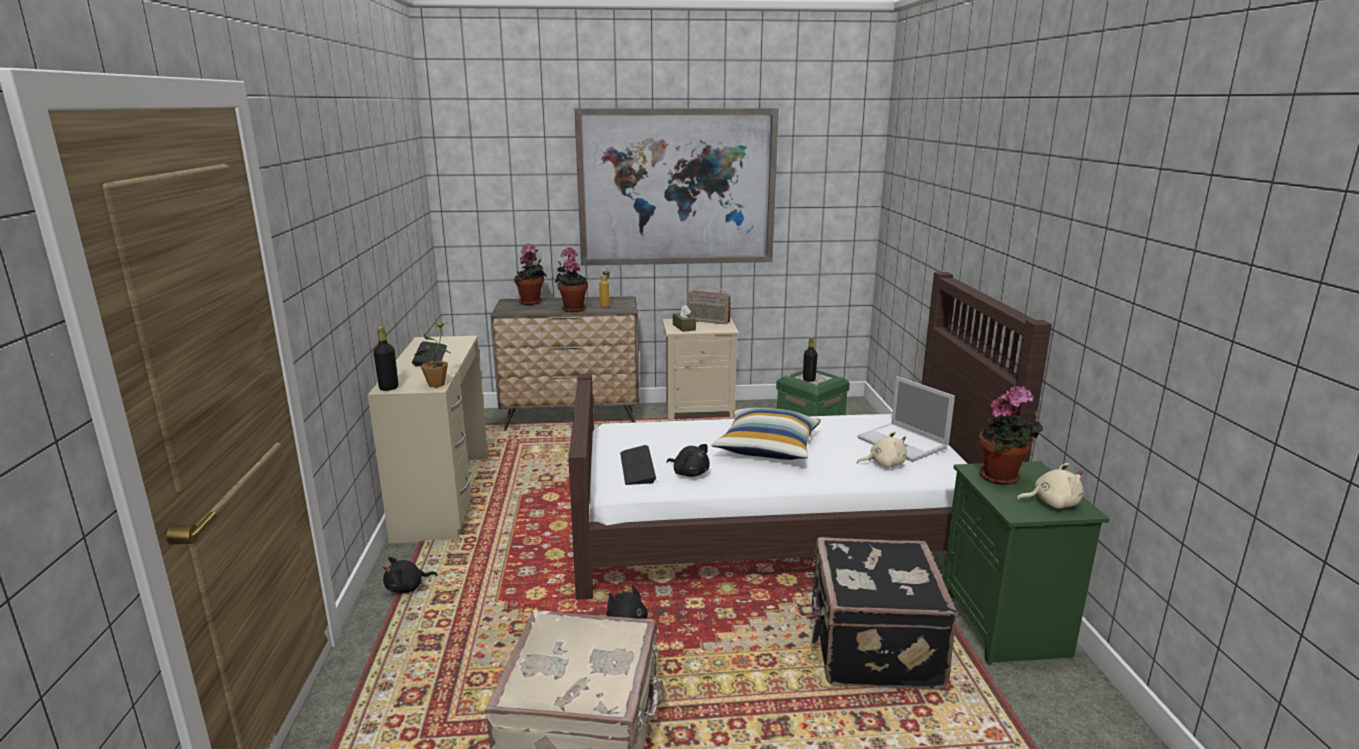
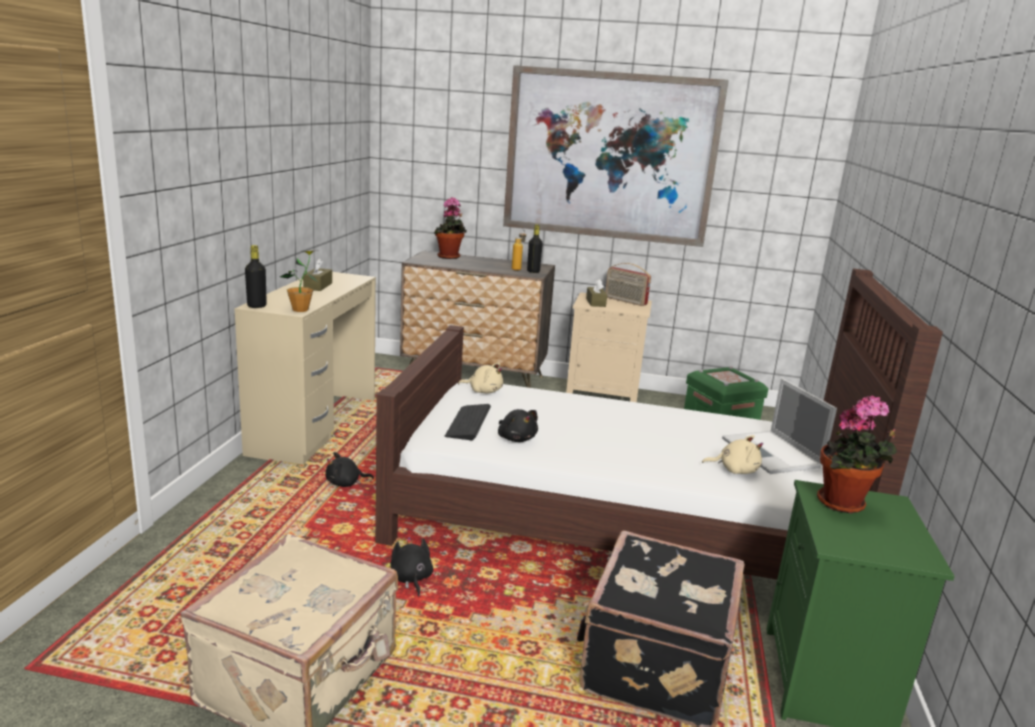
camera: 15 degrees right, 0 degrees up
black plush toy [383,557,437,593] -> black plush toy moved to [326,452,374,487]
keyboard [412,341,447,366] -> brown tissue box [303,258,332,291]
potted plant [555,247,588,312] -> none
pillow [712,408,821,460] -> none
black bottle [803,337,818,382] -> black bottle moved to [527,224,543,273]
beige plush toy [1016,463,1083,509] -> beige plush toy moved to [458,363,503,393]

